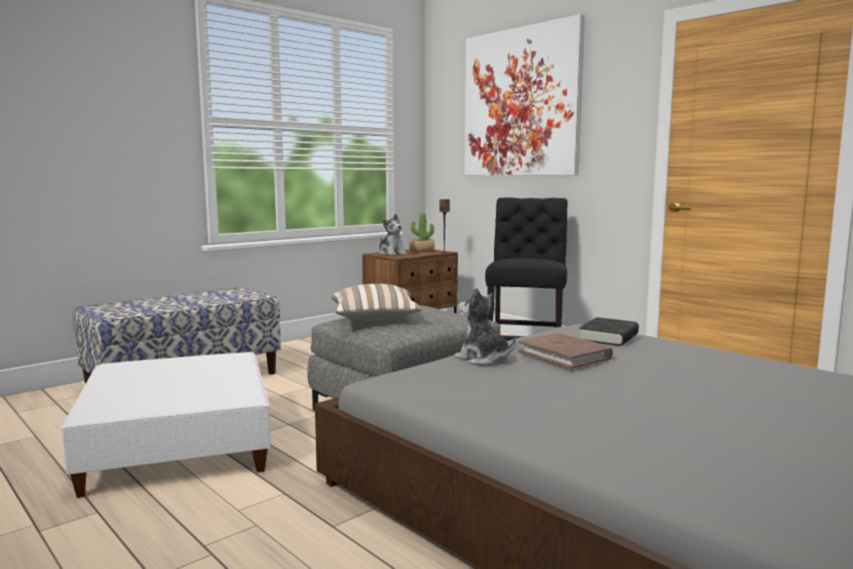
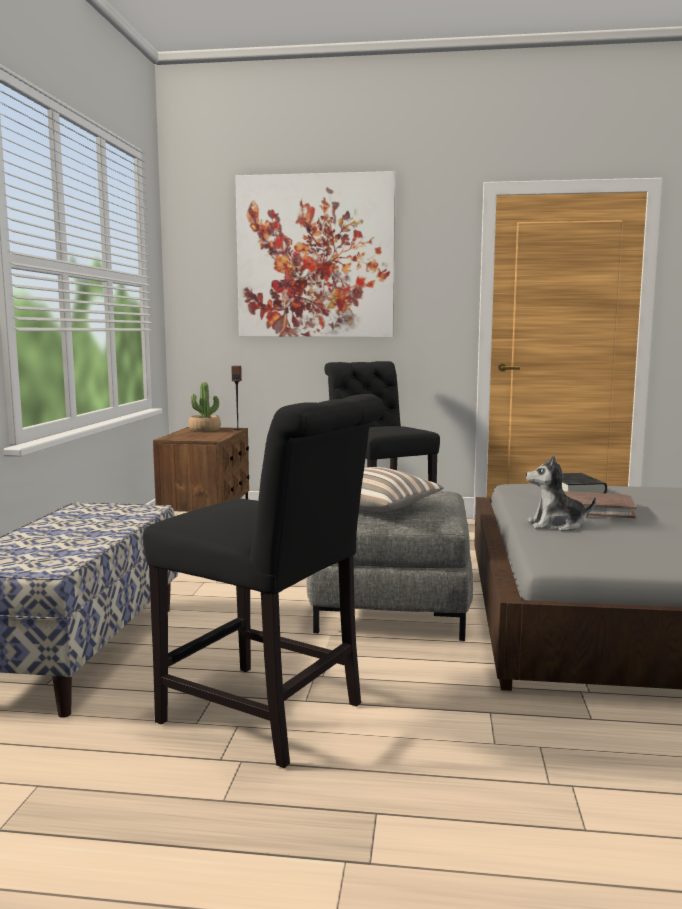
camera: 40 degrees left, 0 degrees up
white ottoman [61,352,271,498] -> black chair [143,394,384,768]
plush toy [379,214,407,256] -> none

